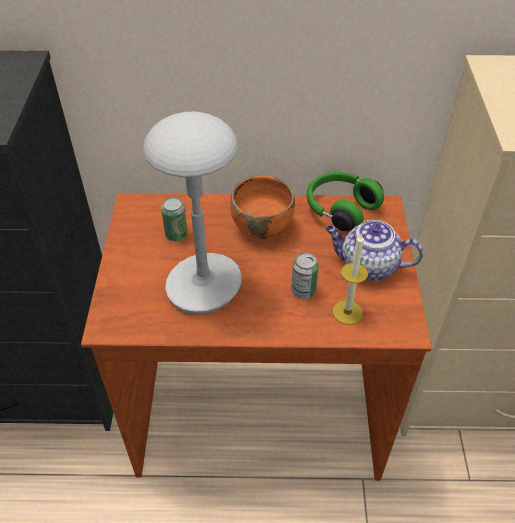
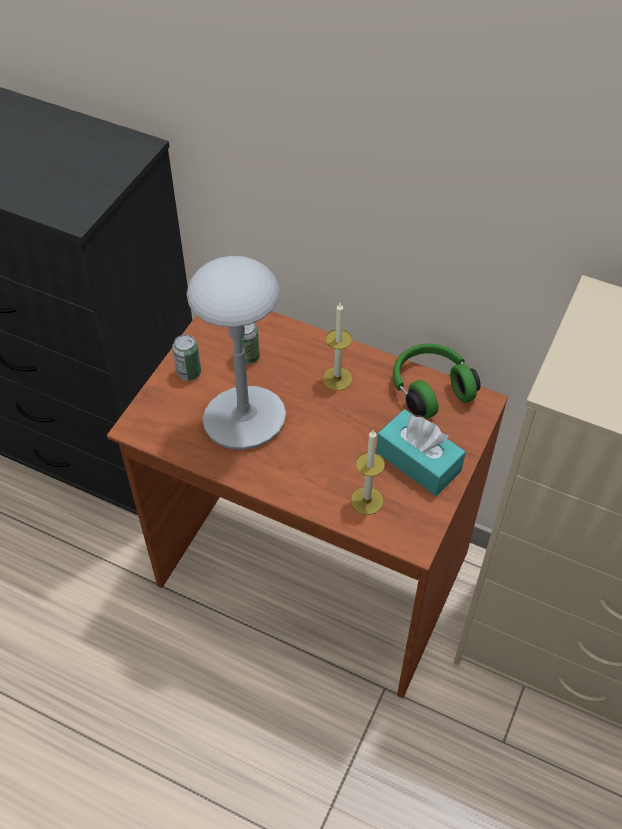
camera: 25 degrees right, 5 degrees up
orange bowl [230,175,295,239] -> candle [323,303,352,391]
can [292,253,319,299] -> can moved to [172,334,201,381]
teapot [325,220,423,281] -> turquoise tissue box [376,409,466,496]

